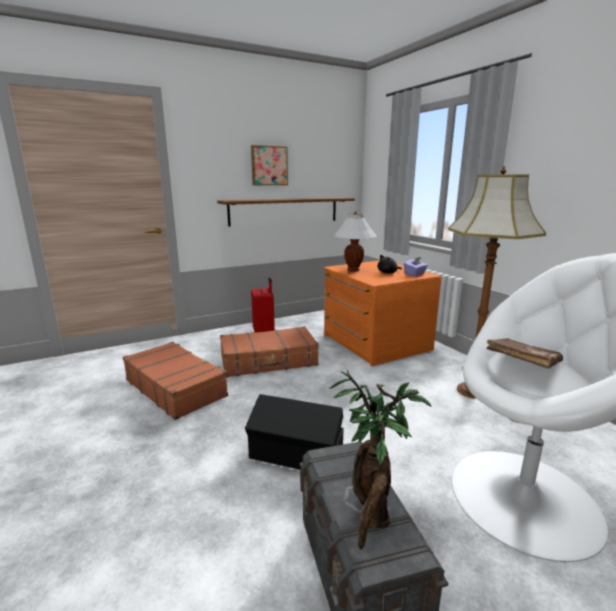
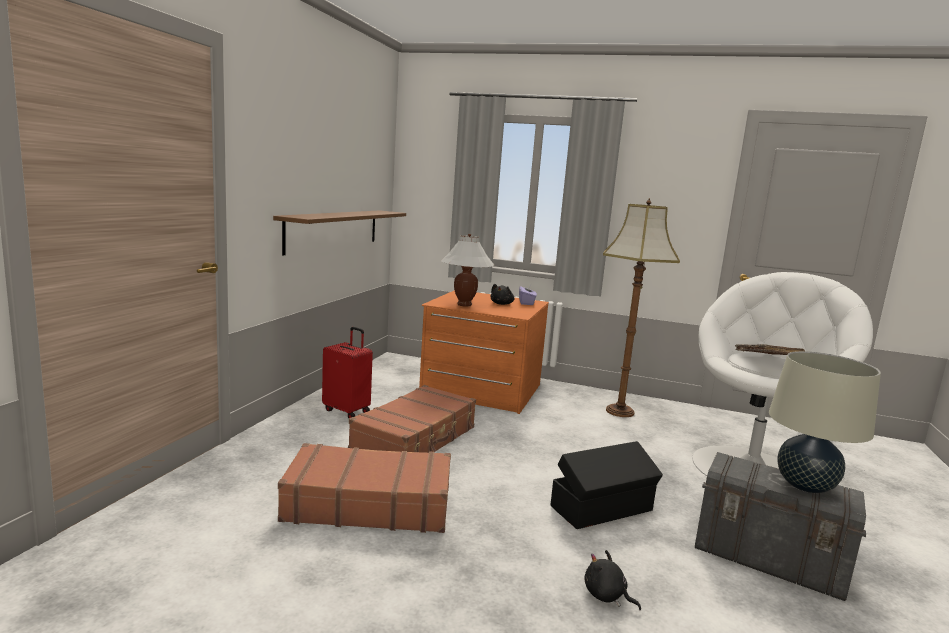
camera: 45 degrees left, 5 degrees down
picture [251,145,288,185] -> none
potted plant [329,370,432,549] -> beige table lamp [769,351,881,493]
none -> black plush toy [584,550,641,610]

